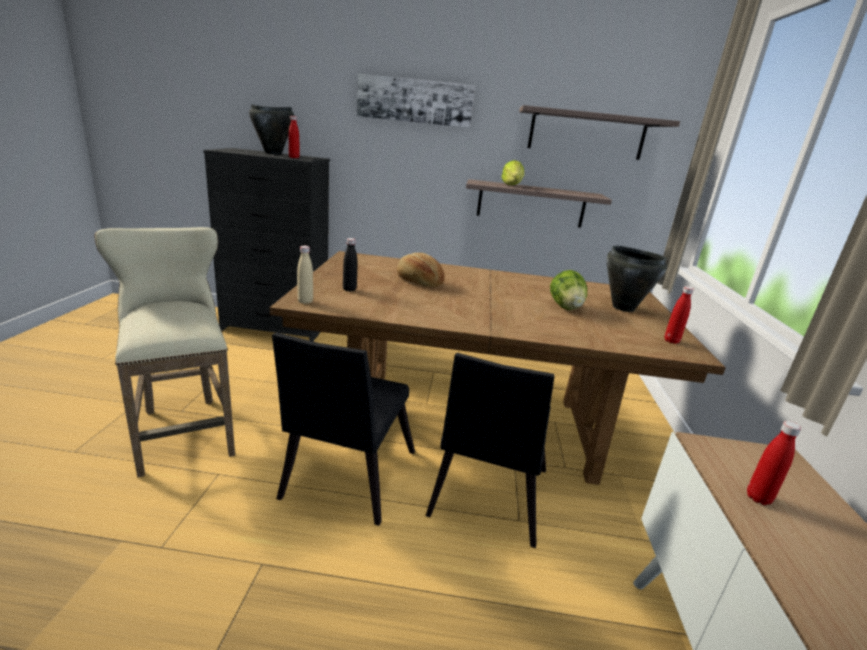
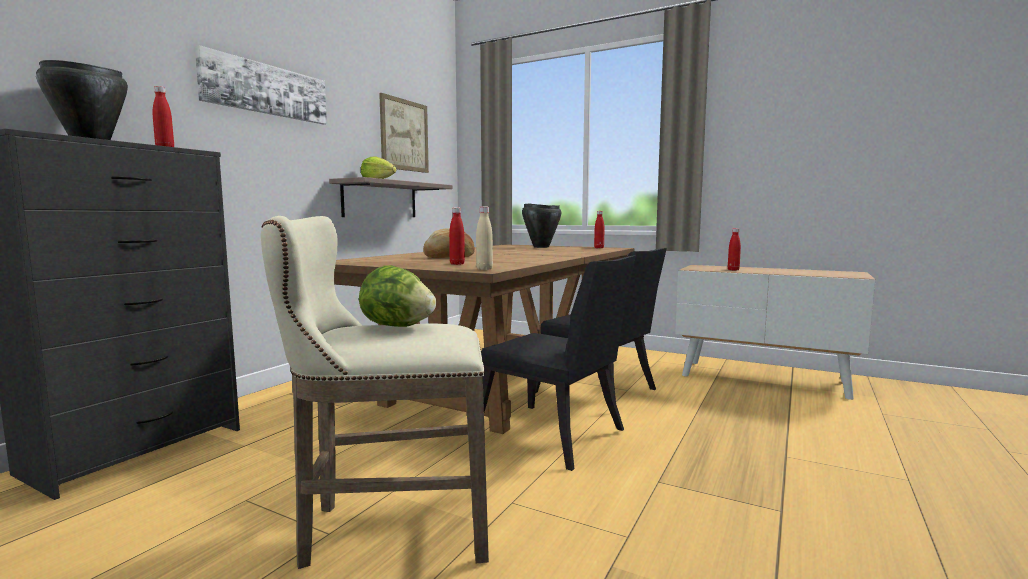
camera: 65 degrees left, 15 degrees down
black bottle [343,238,358,291] -> red bottle [449,208,465,265]
shelf [519,105,680,160] -> picture [379,93,429,173]
lettuce [550,270,587,310] -> lettuce moved to [359,265,436,327]

